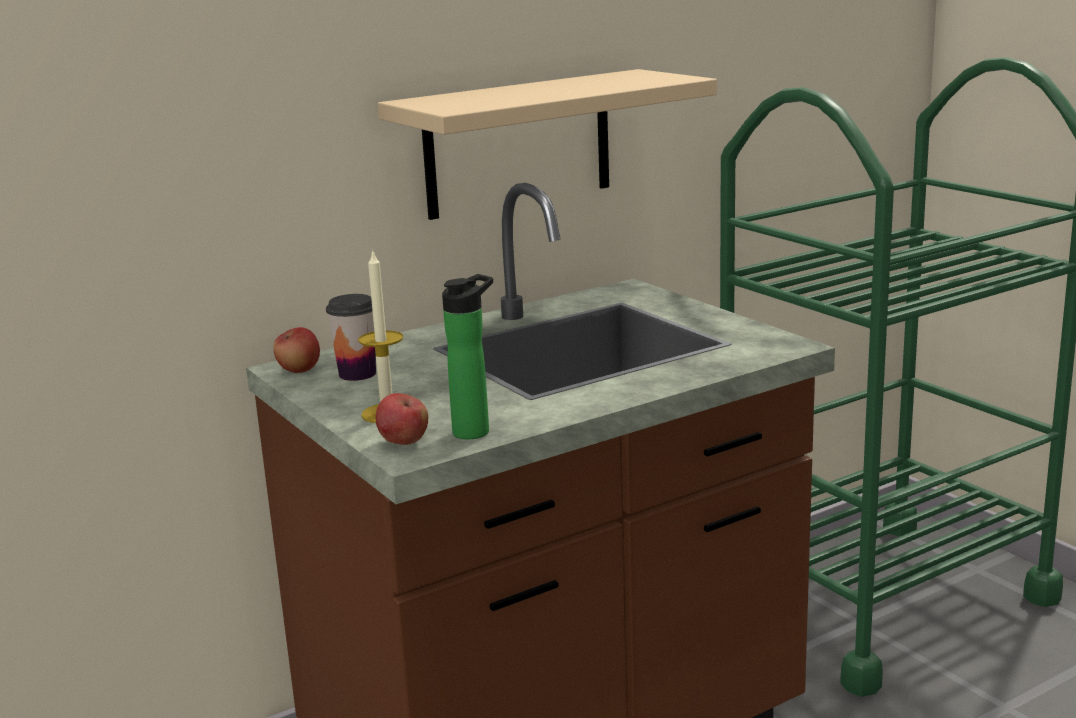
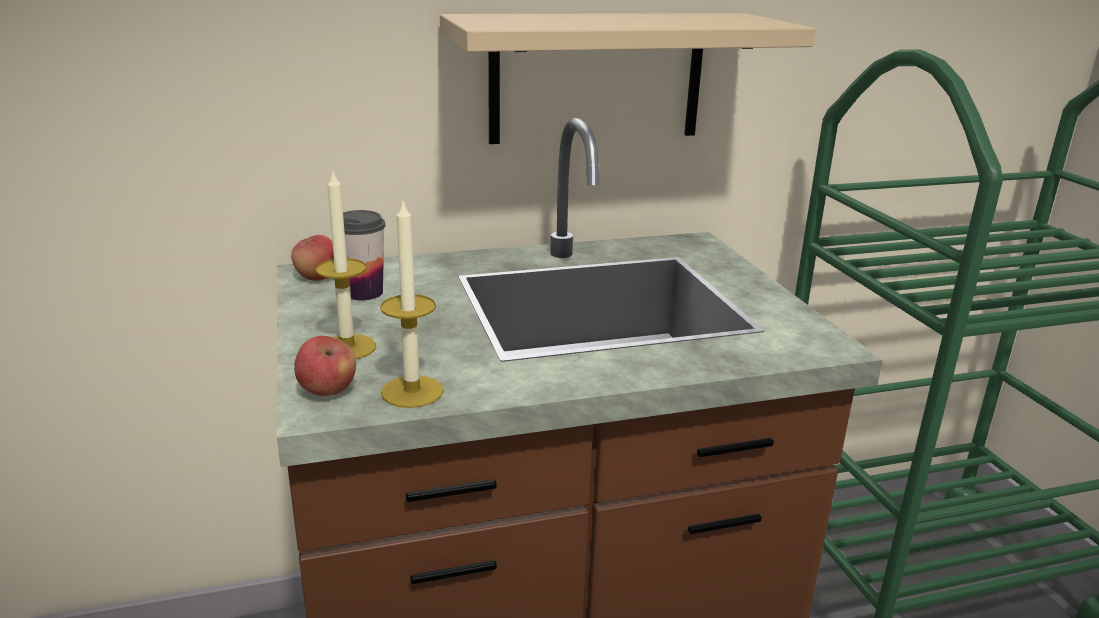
camera: 15 degrees right, 5 degrees up
bottle [442,274,493,439] -> candle [380,198,444,408]

